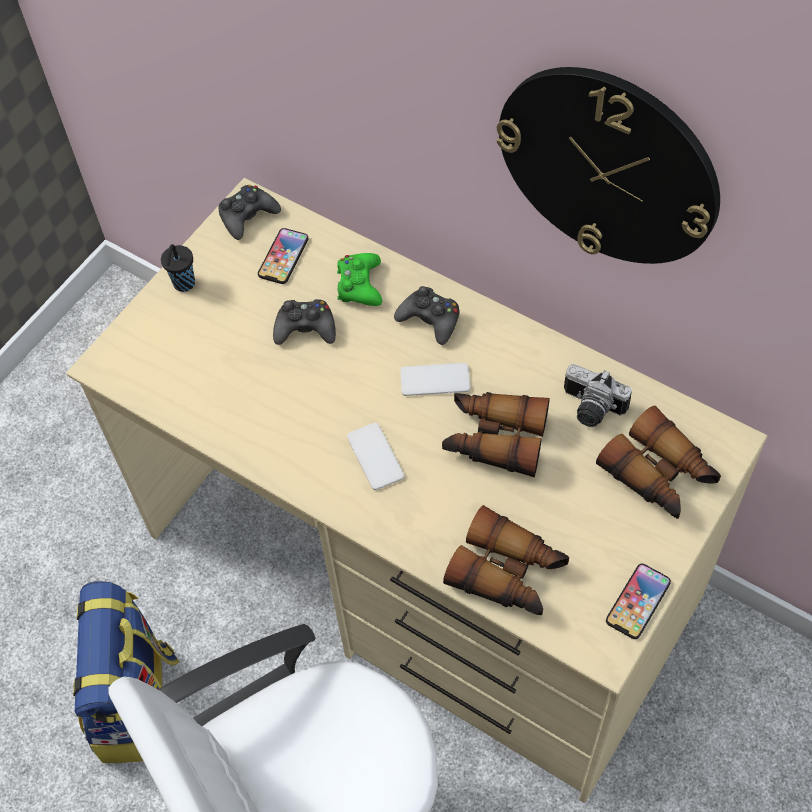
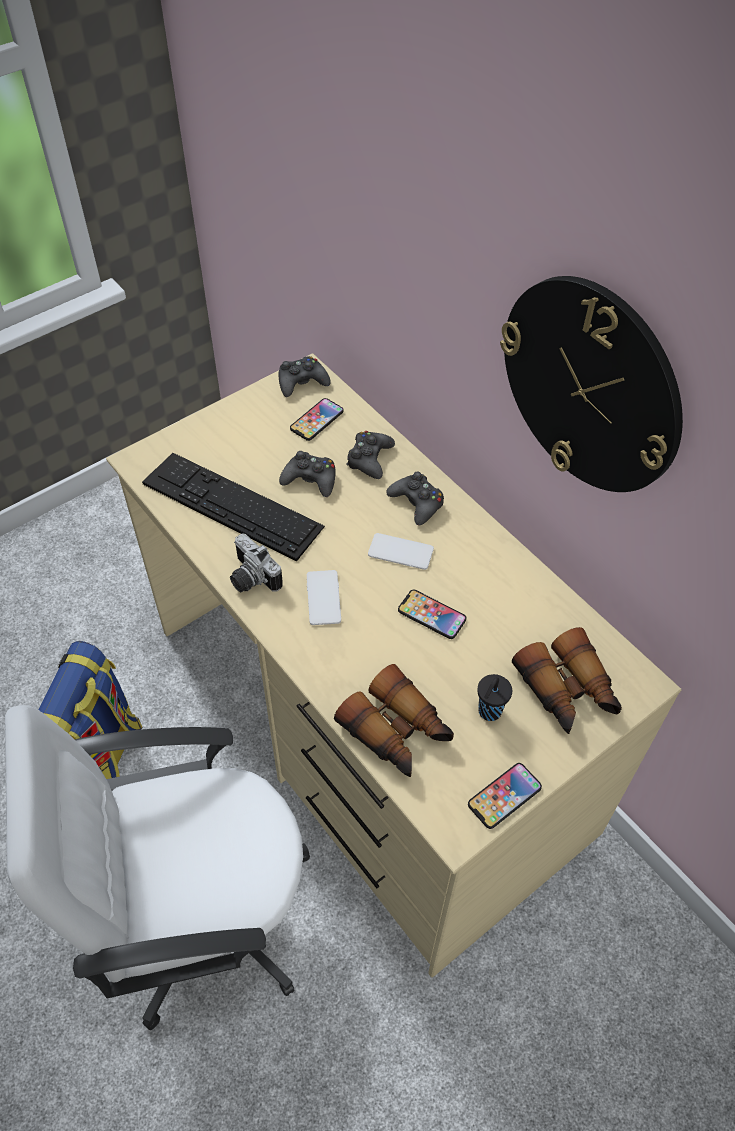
camera: 15 degrees right, 5 degrees down
black cup [161,244,195,292] -> black cup moved to [478,674,512,721]
green game controller [337,253,382,306] -> black game controller [346,431,395,479]
binoculars [442,392,550,478] -> phone [398,589,466,639]
camera [564,364,632,427] -> camera moved to [230,534,283,592]
none -> keyboard [142,453,325,561]

